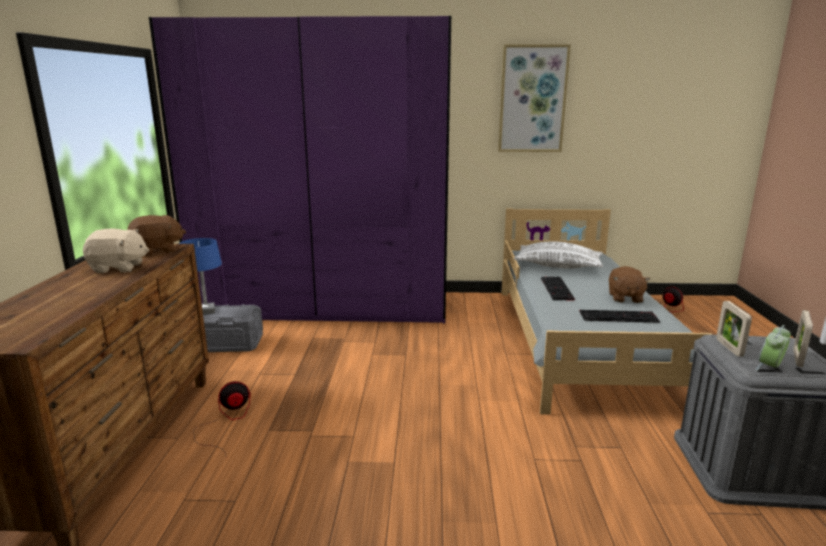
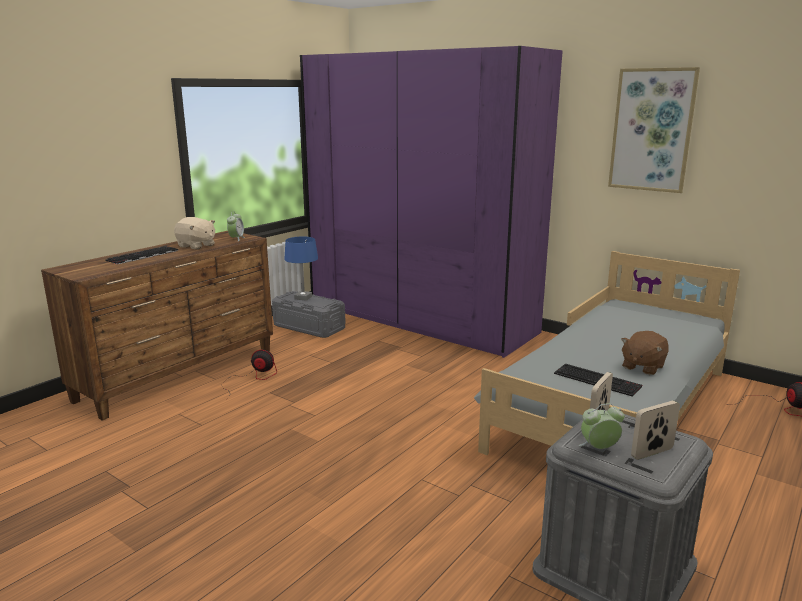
camera: 35 degrees right, 0 degrees up
brown plush toy [127,215,186,256] -> alarm clock [227,211,245,241]
white pillow [514,242,603,268] -> none
keyboard [541,276,575,301] -> keyboard moved to [105,246,178,264]

